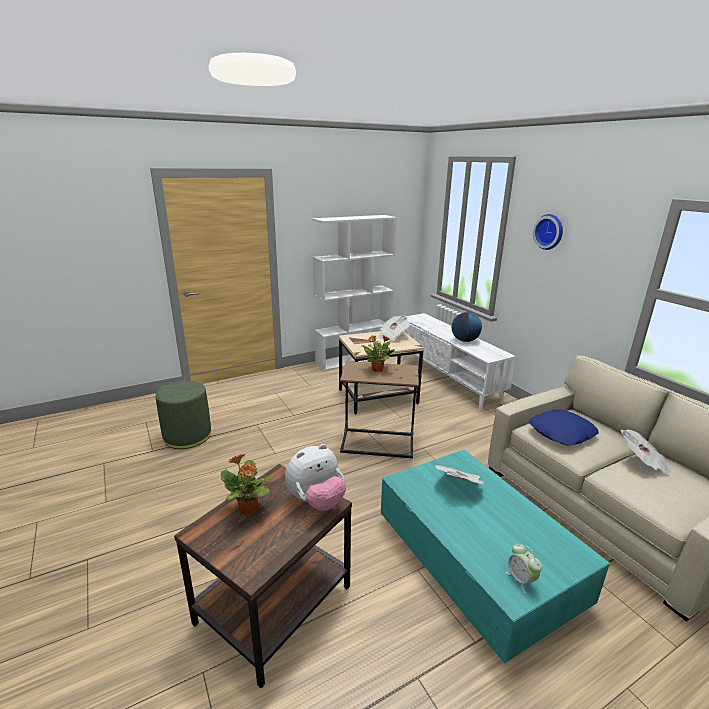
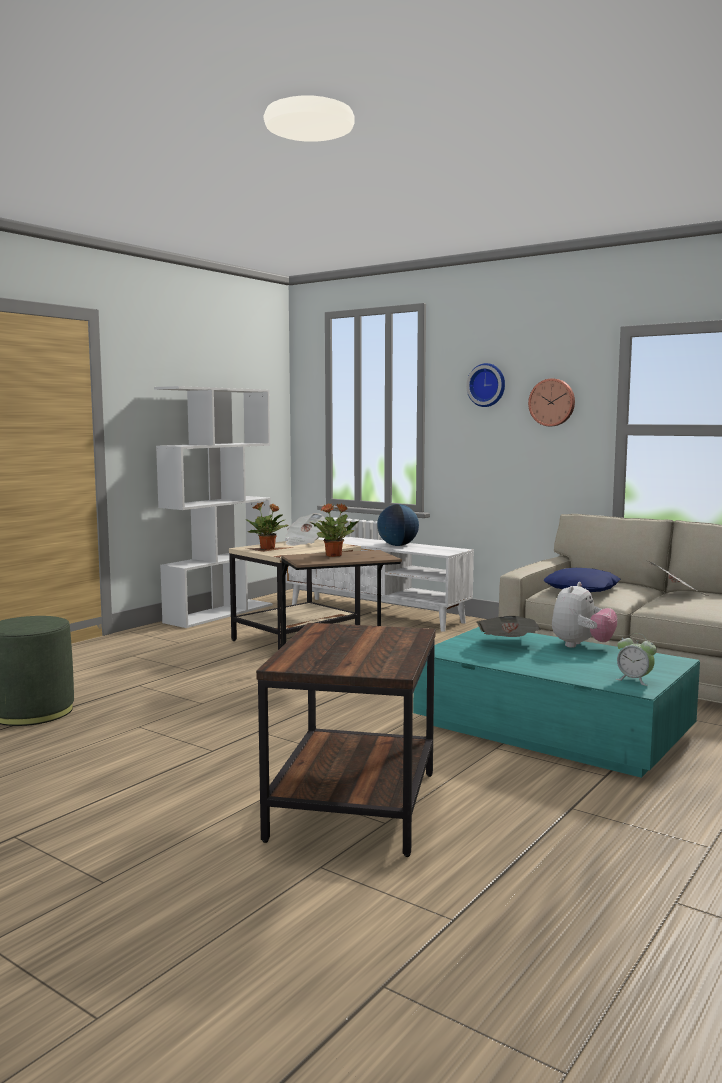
camera: 25 degrees left, 15 degrees down
potted plant [220,454,274,515] -> potted plant moved to [245,502,289,550]
plush toy [285,444,346,511] -> plush toy moved to [552,582,618,648]
none -> wall clock [528,378,575,426]

